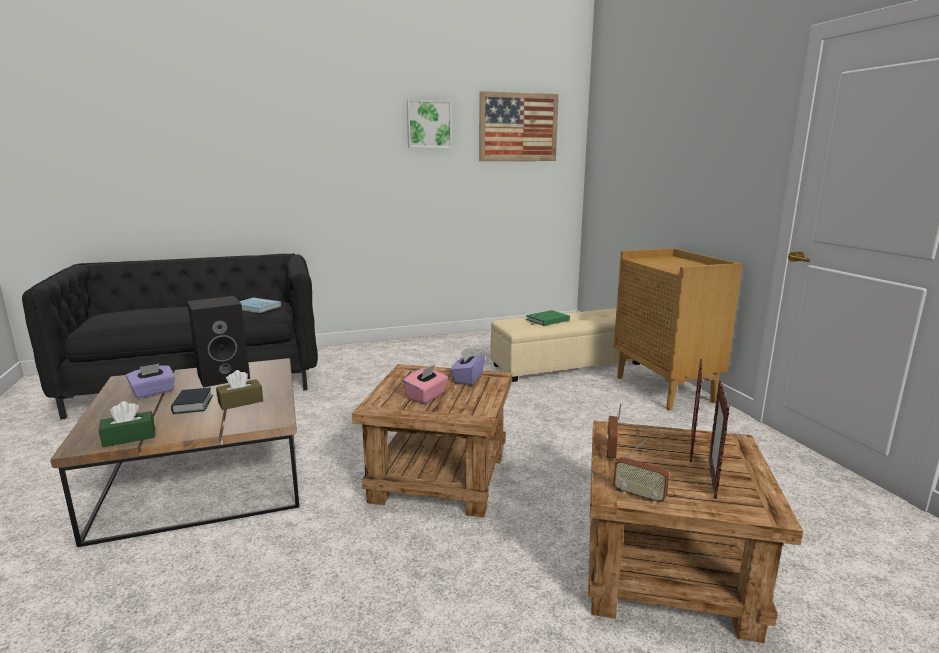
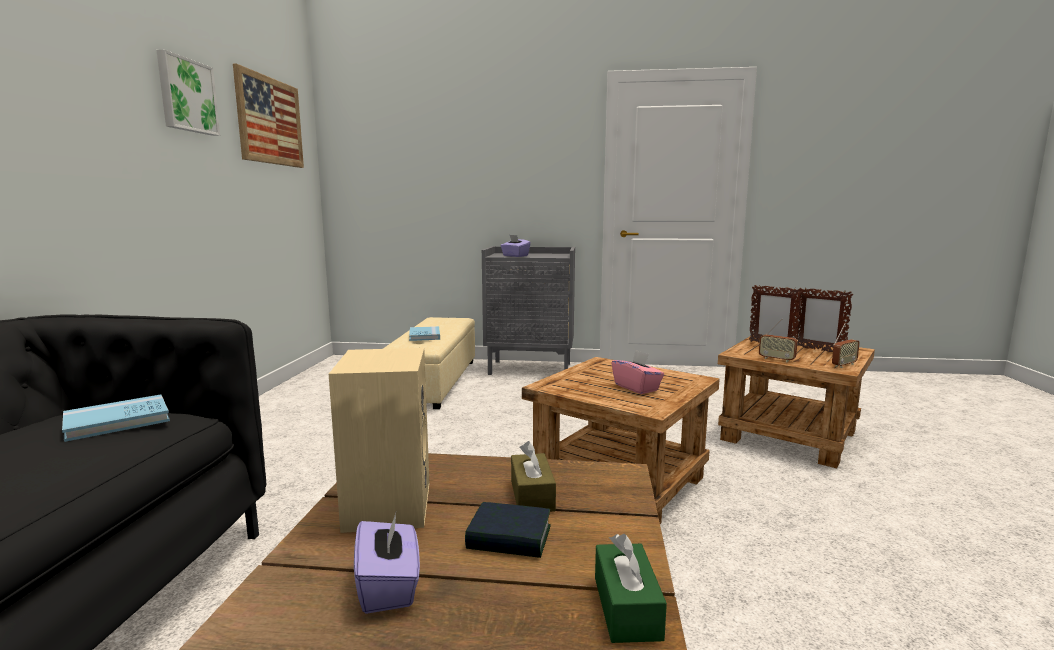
camera: 65 degrees left, 5 degrees down
black speaker [187,296,250,388] -> beige speaker [329,348,429,533]
purple tissue box [450,348,485,385] -> purple tissue box moved to [500,235,531,257]
green book [526,310,570,326] -> blue book [409,326,440,341]
brown cabinet [614,248,743,411] -> grey cabinet [482,246,575,375]

